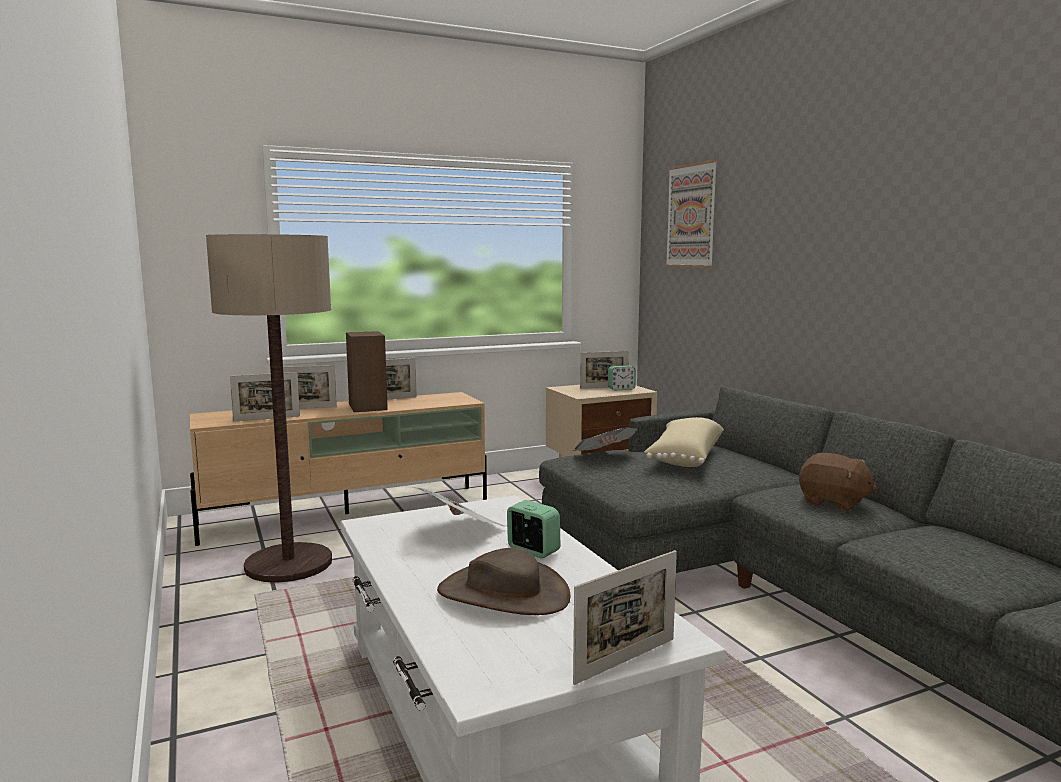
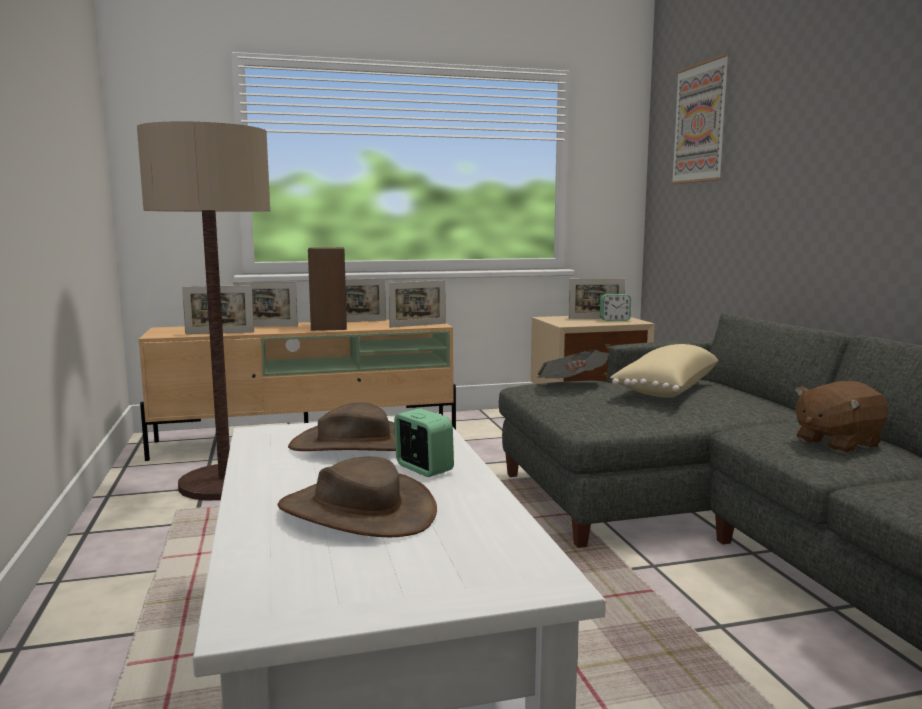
camera: 10 degrees right, 0 degrees up
newspaper [412,487,506,526] -> brown hat [288,402,396,451]
picture frame [573,550,677,685] -> picture frame moved to [389,280,446,328]
brown plush toy [799,453,878,511] -> brown plush toy turned 105 degrees clockwise [795,381,889,453]

